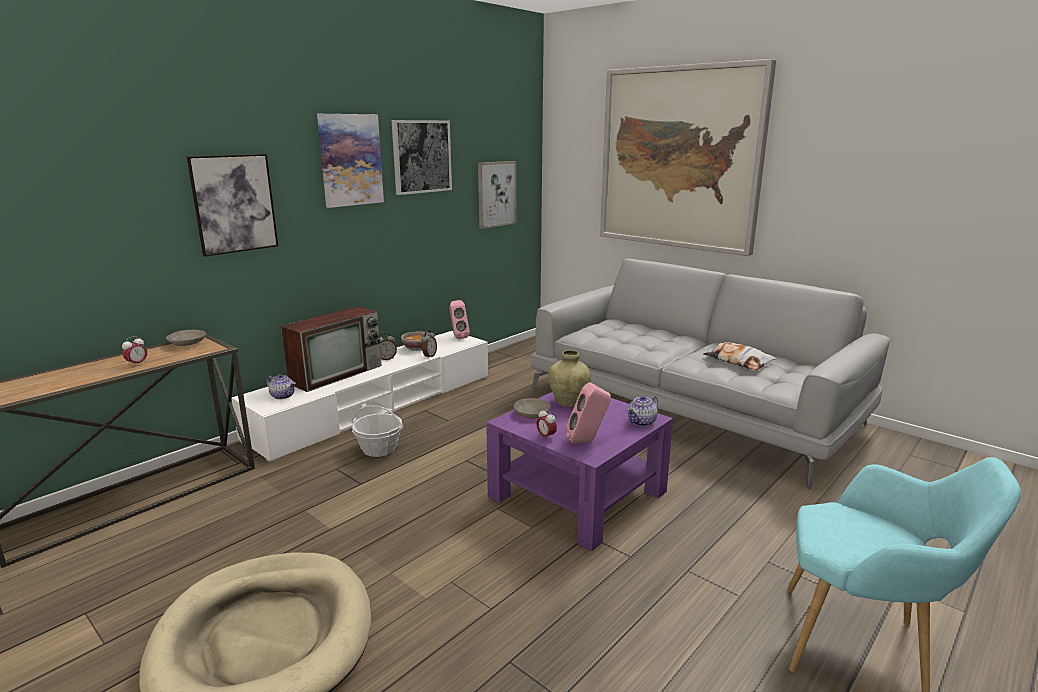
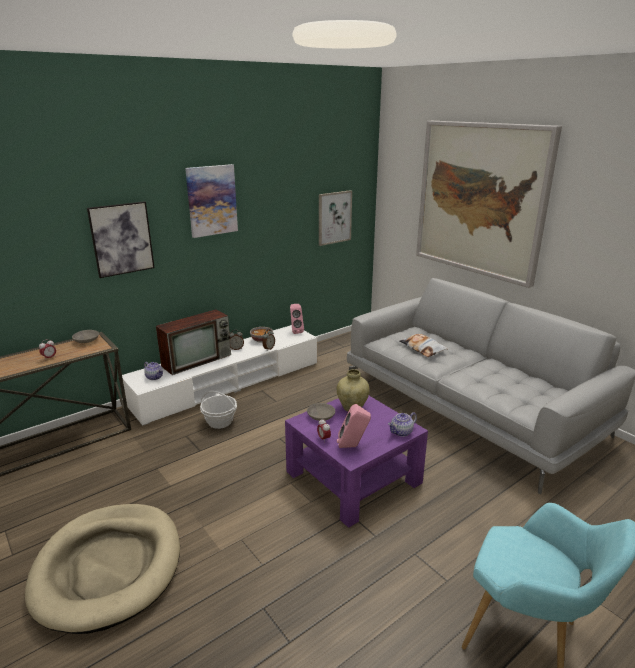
camera: 10 degrees right, 5 degrees up
picture [392,120,452,195] -> none
pillow [703,342,777,370] -> pillow moved to [400,333,448,357]

